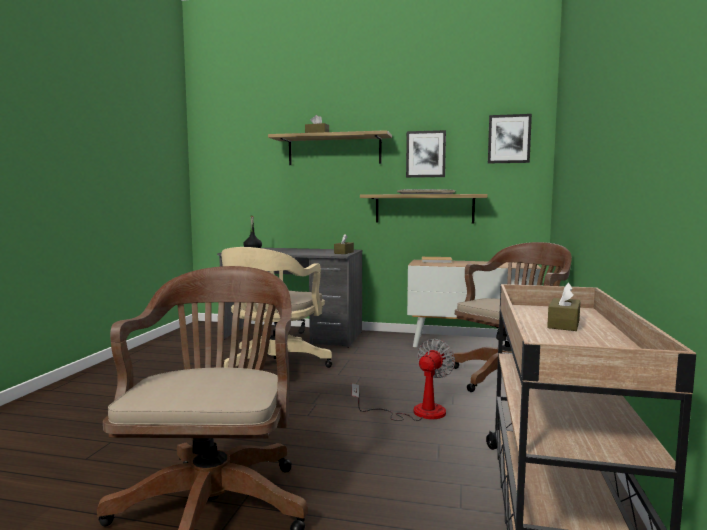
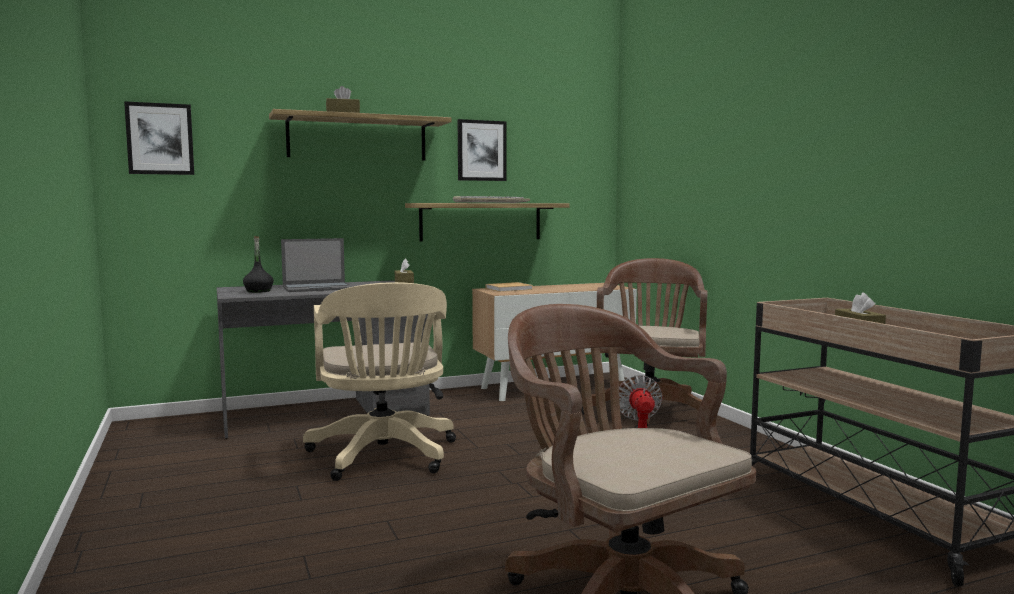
camera: 35 degrees left, 0 degrees up
picture [488,114,532,163] -> picture moved to [124,101,194,175]
none -> laptop [281,238,353,292]

